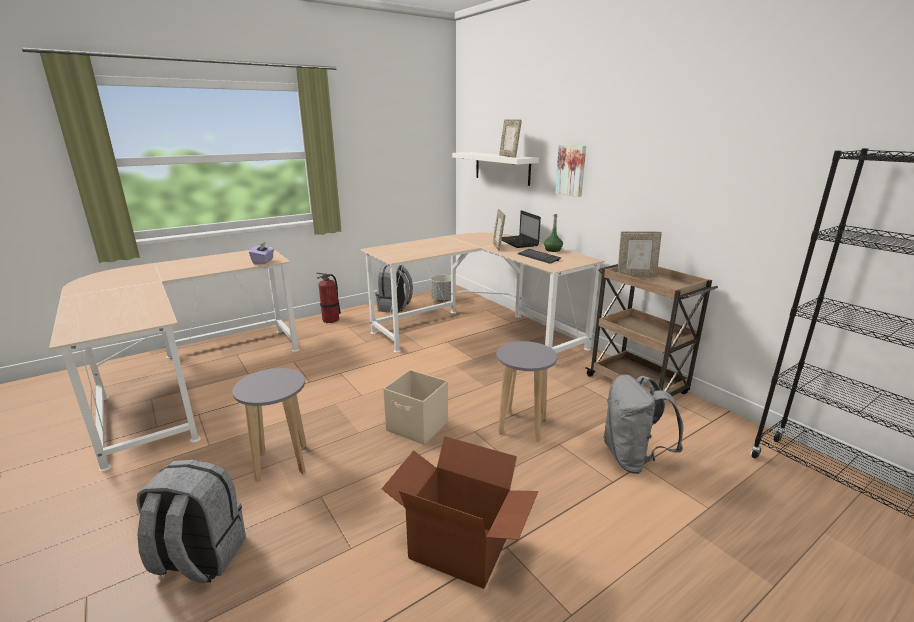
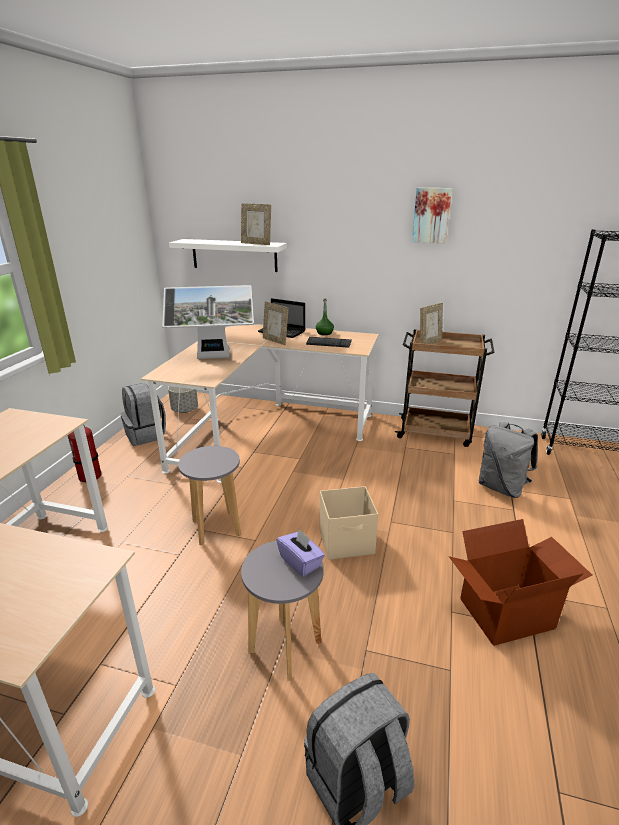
camera: 40 degrees left, 5 degrees up
purple tissue box [249,241,274,264] -> purple tissue box moved to [276,529,325,577]
grey stool [496,341,557,441] -> grey stool moved to [178,446,241,546]
picture [555,144,586,197] -> picture moved to [412,188,452,243]
none -> monitor [162,285,254,359]

